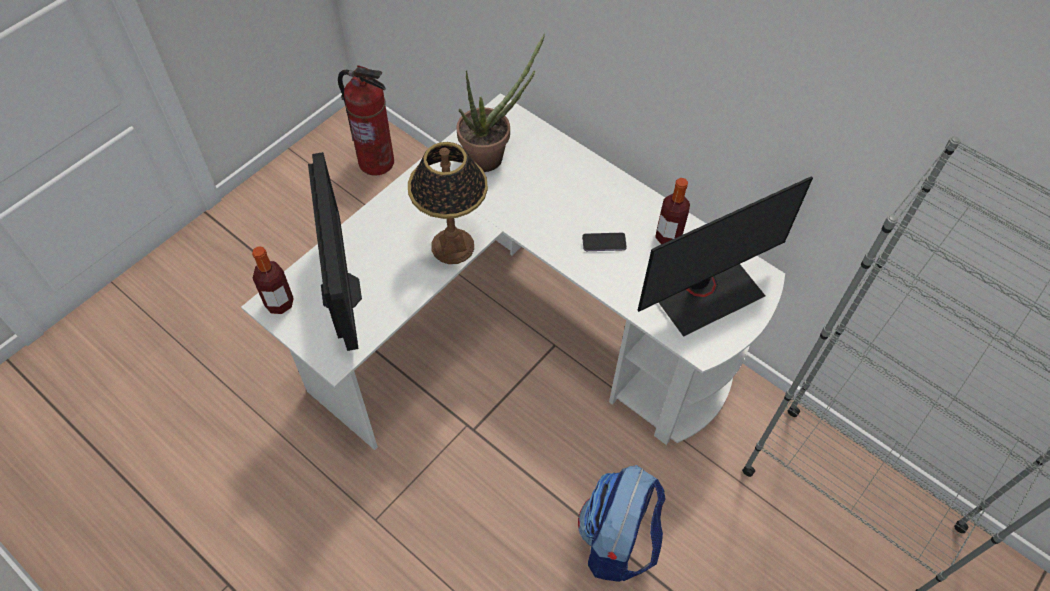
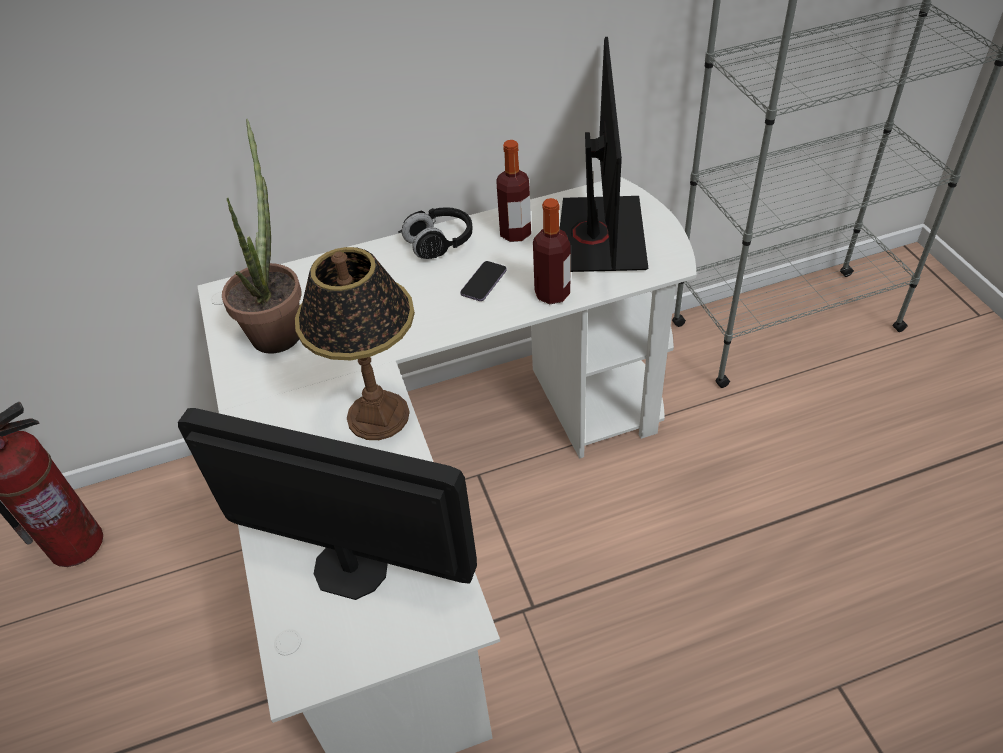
camera: 55 degrees left, 10 degrees down
bottle [252,246,294,314] -> bottle moved to [533,198,571,304]
backpack [578,465,666,582] -> none
none -> black headphones [398,207,472,259]

